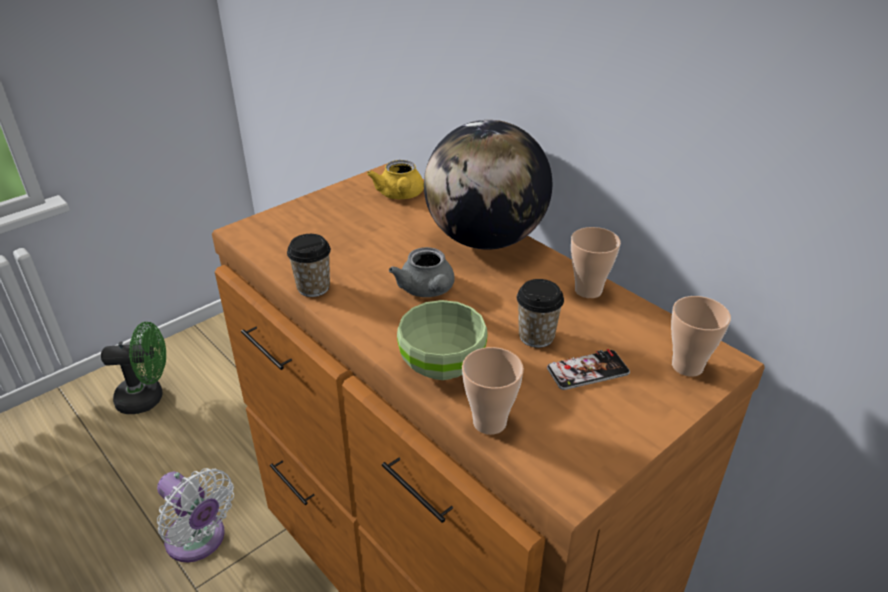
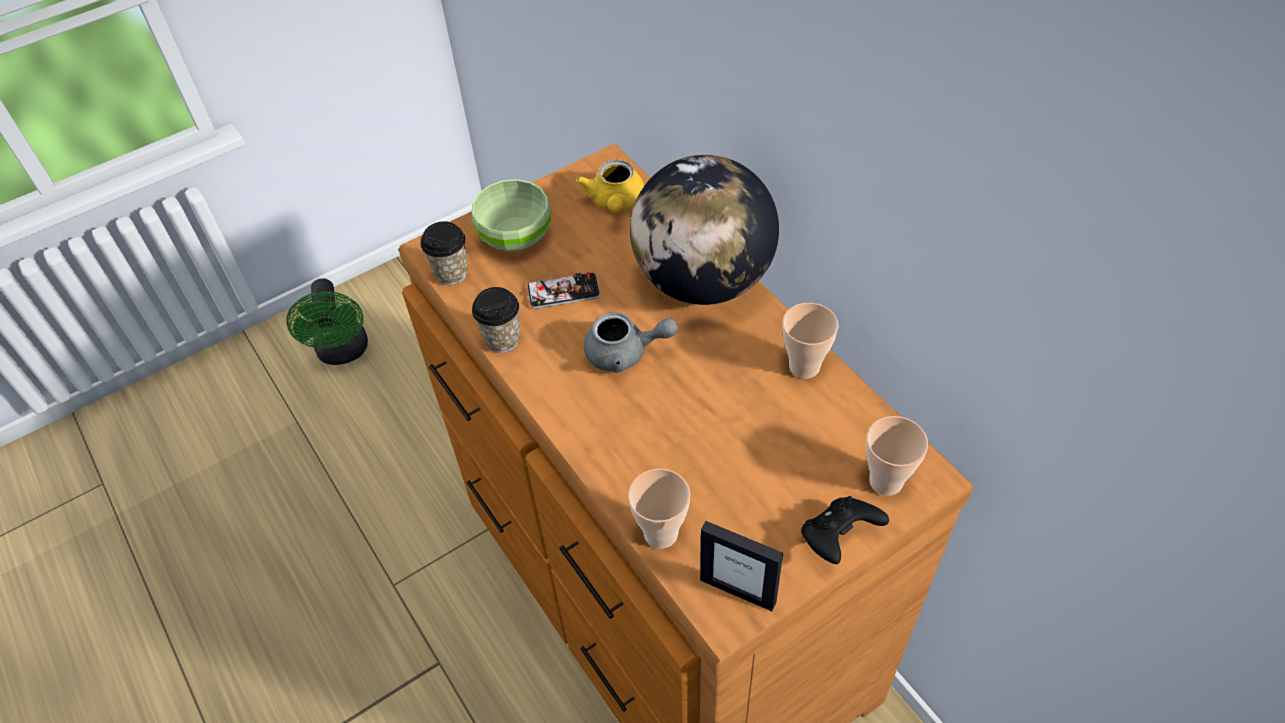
camera: 10 degrees right, 15 degrees up
green fan [101,322,166,414] -> green fan turned 75 degrees clockwise [286,279,368,365]
white fan [157,468,234,562] -> none
grey teapot [389,247,455,297] -> grey teapot turned 75 degrees counterclockwise [584,312,678,373]
green bowl [397,300,488,380] -> green bowl moved to [472,179,551,251]
cup [517,279,564,348] -> cup moved to [421,221,468,285]
phone [547,349,630,390] -> phone moved to [527,272,600,309]
none -> picture frame [700,521,783,611]
none -> black game controller [801,496,889,564]

